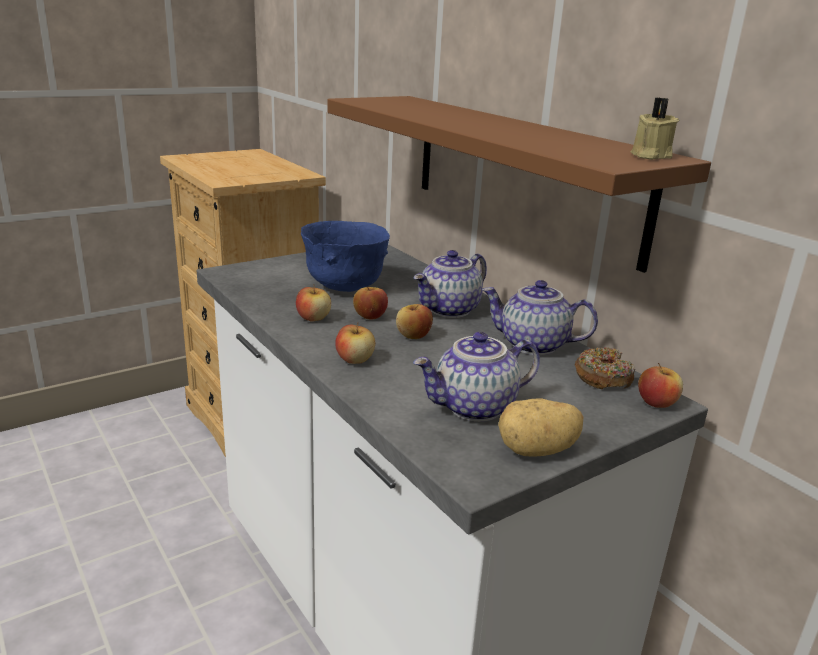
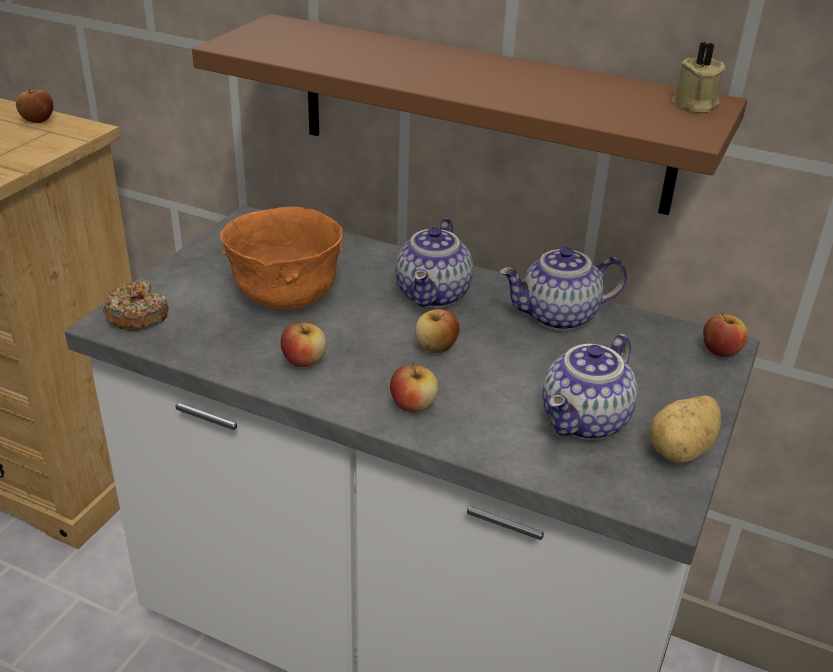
camera: 30 degrees left, 10 degrees up
blue bowl [301,221,390,292] -> orange bowl [220,207,343,310]
apple [353,287,388,320] -> apple moved to [16,89,53,123]
donut [575,347,635,389] -> donut moved to [103,281,169,331]

